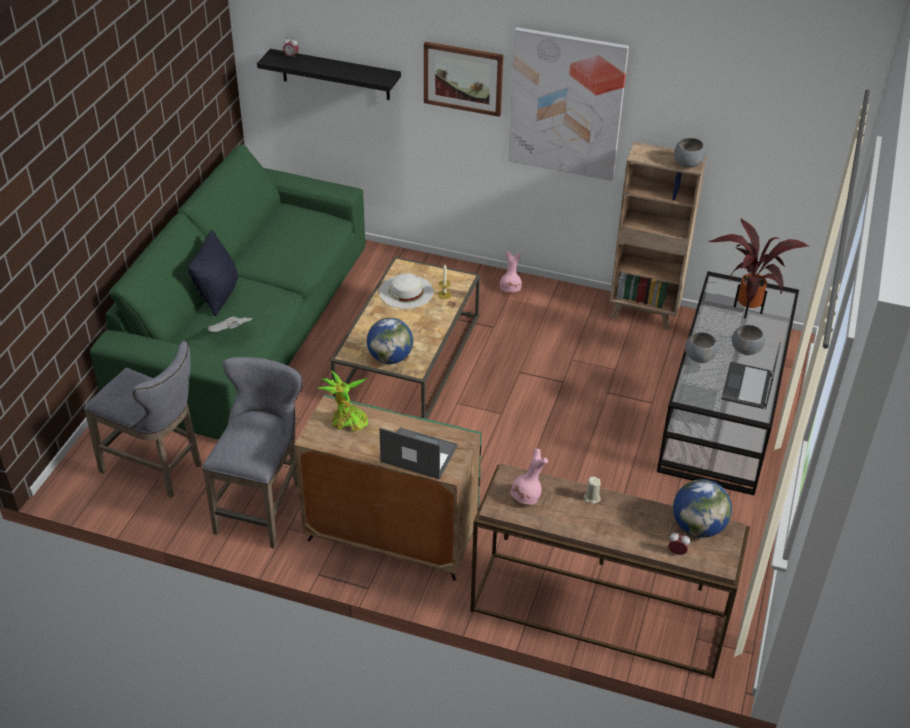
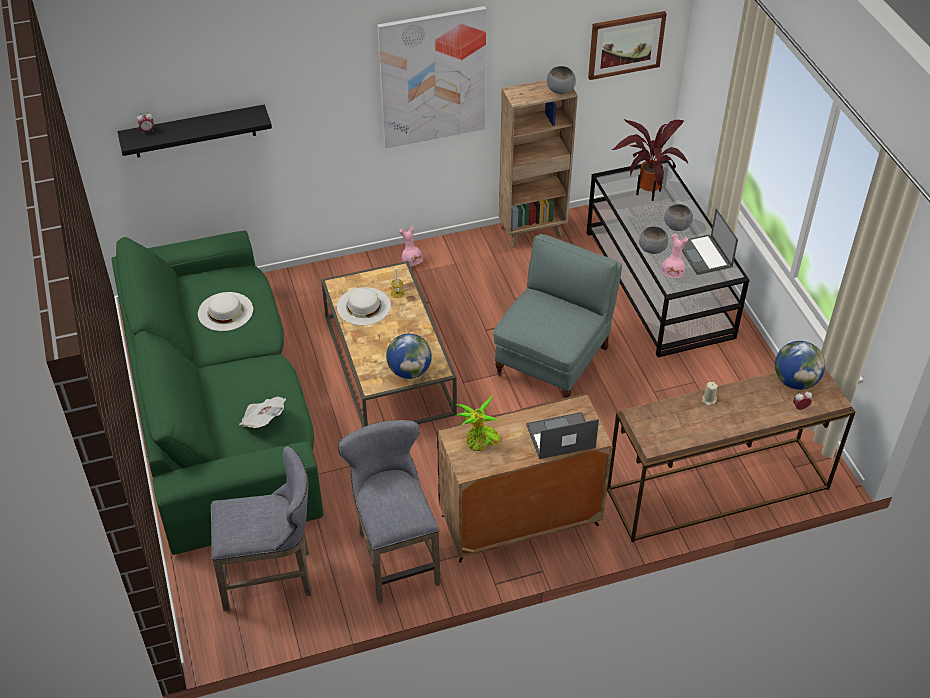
camera: 35 degrees left, 5 degrees up
black pillow [188,230,238,316] -> none
green cabinet [294,394,482,581] -> brown cabinet [437,393,613,563]
picture [424,42,504,117] -> picture moved to [588,11,667,80]
pink vase [511,449,548,505] -> pink vase moved to [662,234,688,278]
none -> white hat [198,292,253,331]
none -> grey armchair [494,234,622,398]

